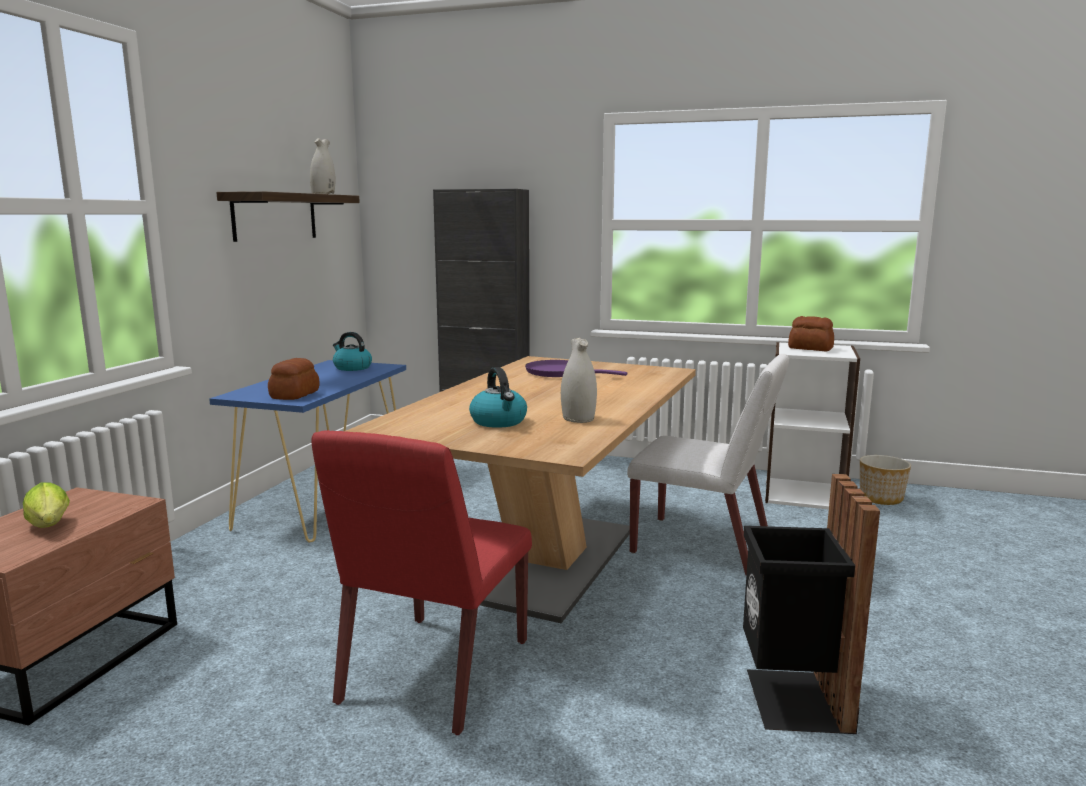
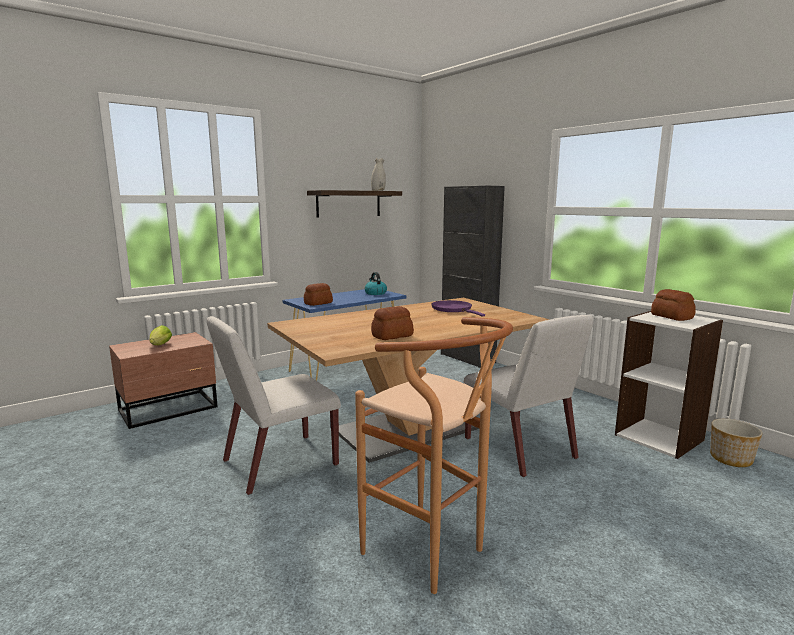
camera: 35 degrees right, 0 degrees up
red chair [311,430,532,735] -> white chair [206,316,341,495]
kettle [469,367,527,428] -> none
white vase [561,338,597,423] -> bread [371,306,414,340]
black trash can [743,474,880,734] -> brown stool [355,317,513,594]

